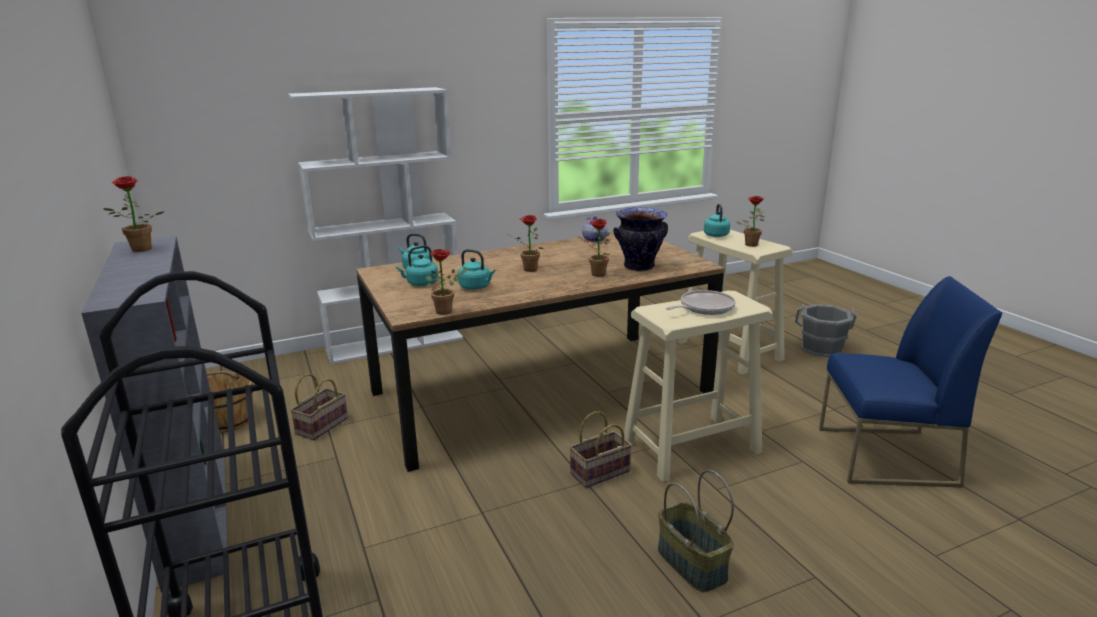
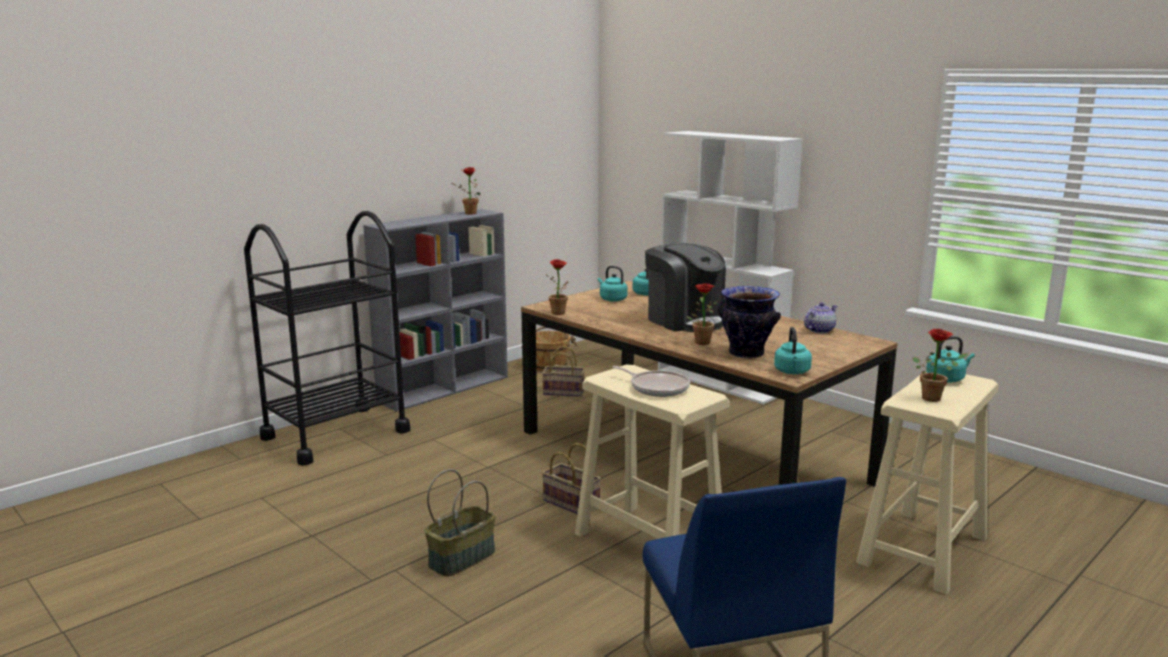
camera: 70 degrees right, 5 degrees down
turquoise kettle [458,249,495,290] -> turquoise kettle moved to [774,327,812,374]
potted plant [507,215,544,272] -> coffee machine [645,243,726,332]
grey bucket [795,304,857,357] -> none

